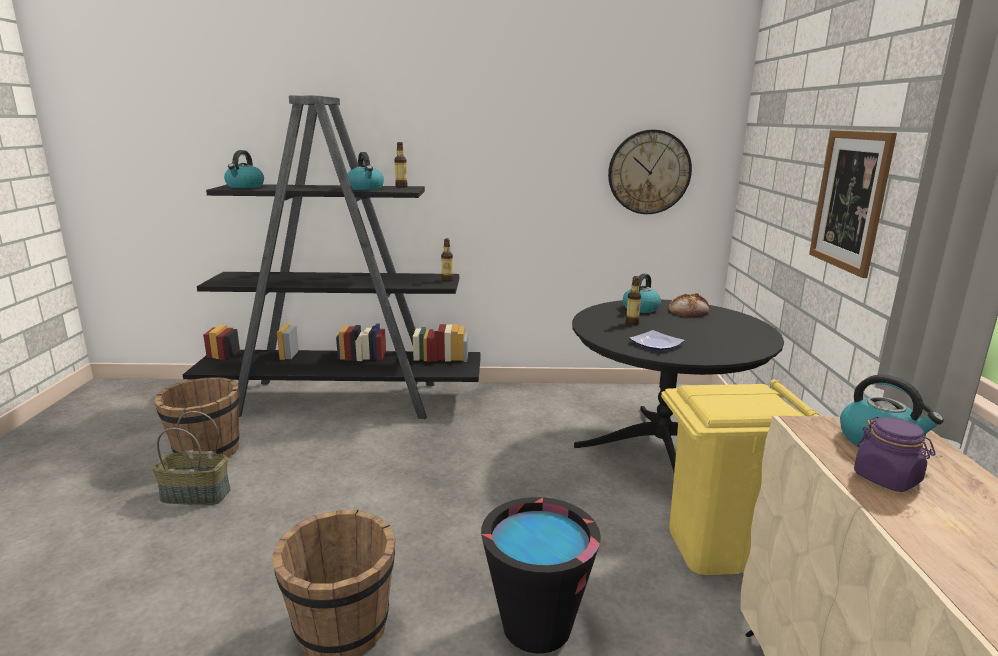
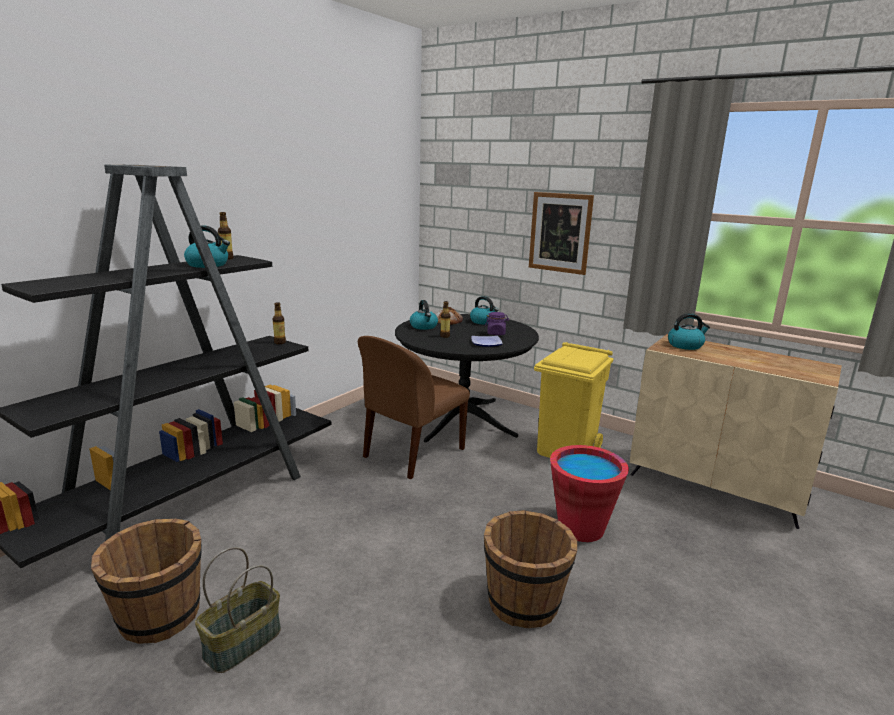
camera: 55 degrees left, 0 degrees up
kettle [224,150,264,188] -> kettle moved to [470,296,499,325]
black bucket [481,497,601,653] -> red bucket [550,445,629,542]
wall clock [608,130,692,214] -> none
purple jar [854,416,936,492] -> purple jar moved to [485,312,509,335]
none -> brown chair [358,336,470,479]

